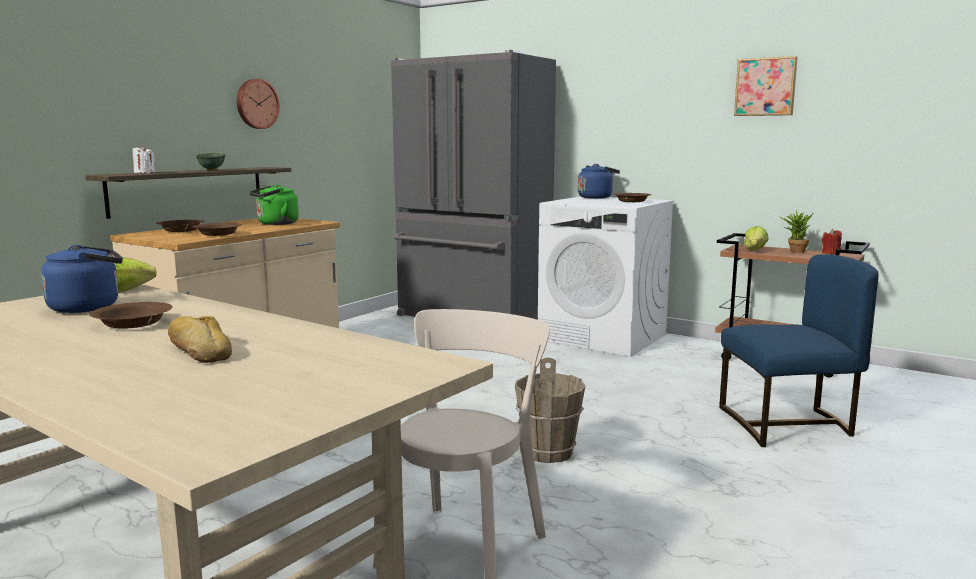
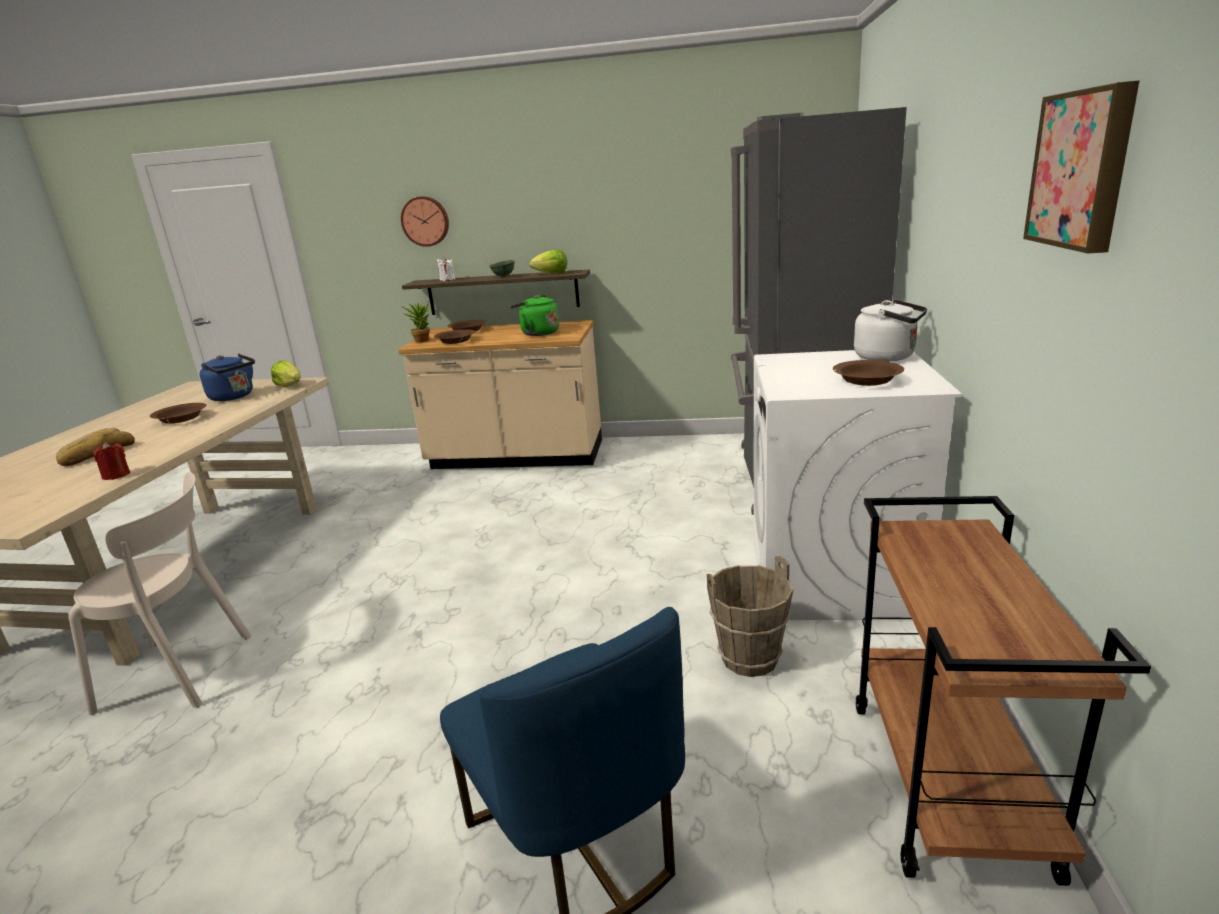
camera: 65 degrees right, 10 degrees up
wall clock [237,79,280,129] -> wall clock moved to [401,196,449,247]
brown bucket [515,358,585,463] -> brown bucket moved to [707,556,793,677]
blue kettle [578,164,620,199] -> white kettle [854,299,927,362]
lettuce [744,226,769,250] -> lettuce moved to [530,250,567,273]
potted plant [780,210,813,253] -> potted plant moved to [403,300,430,343]
red candle [822,229,842,255] -> red candle moved to [92,442,130,480]

